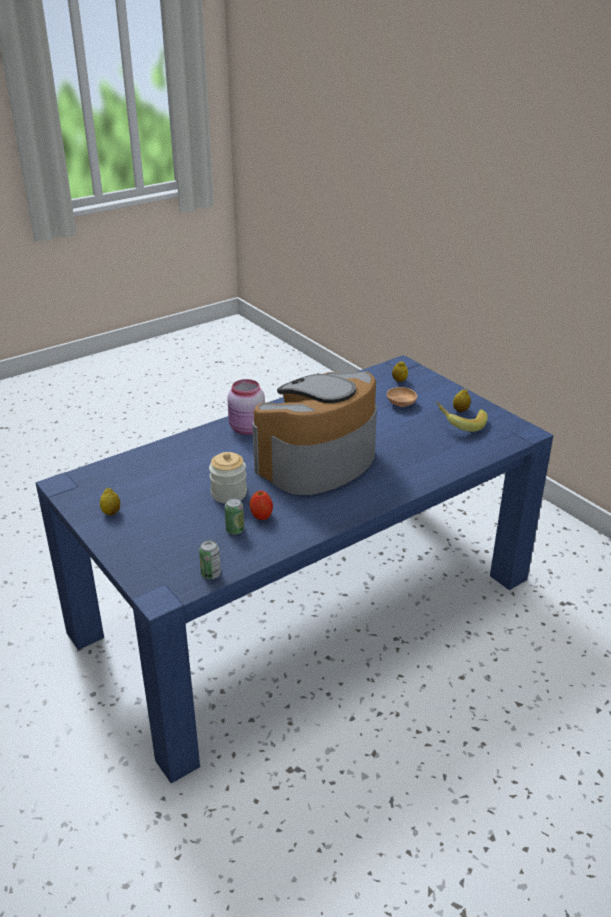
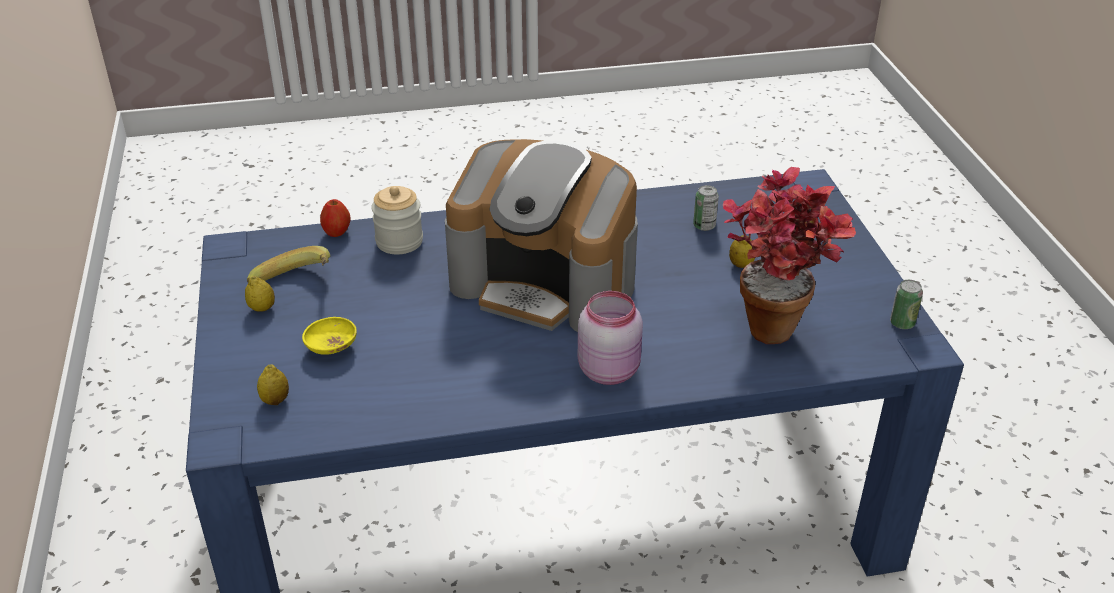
camera: 155 degrees left, 5 degrees up
lemon [100,488,120,516] -> lemon moved to [729,235,755,268]
can [199,540,221,579] -> can moved to [890,280,923,329]
jar [209,452,247,504] -> jar moved to [371,186,423,254]
apple [249,491,273,520] -> apple moved to [320,199,351,237]
coffee machine [253,371,377,495] -> coffee machine turned 45 degrees clockwise [445,139,638,332]
brown bowl [387,387,417,407] -> yellow bowl [302,317,357,355]
none -> potted plant [723,167,856,344]

